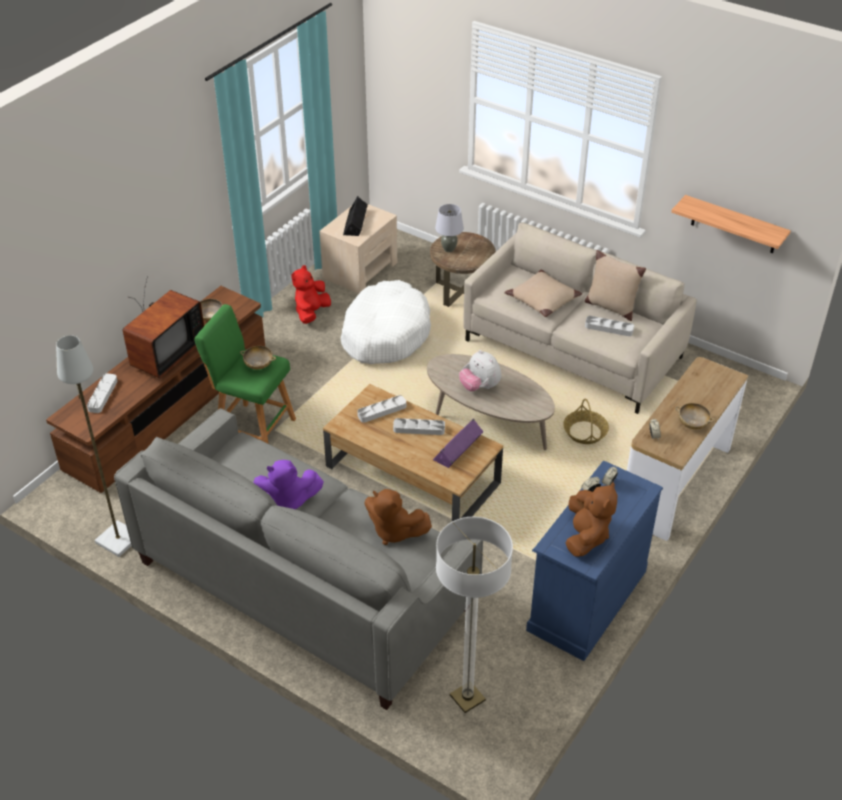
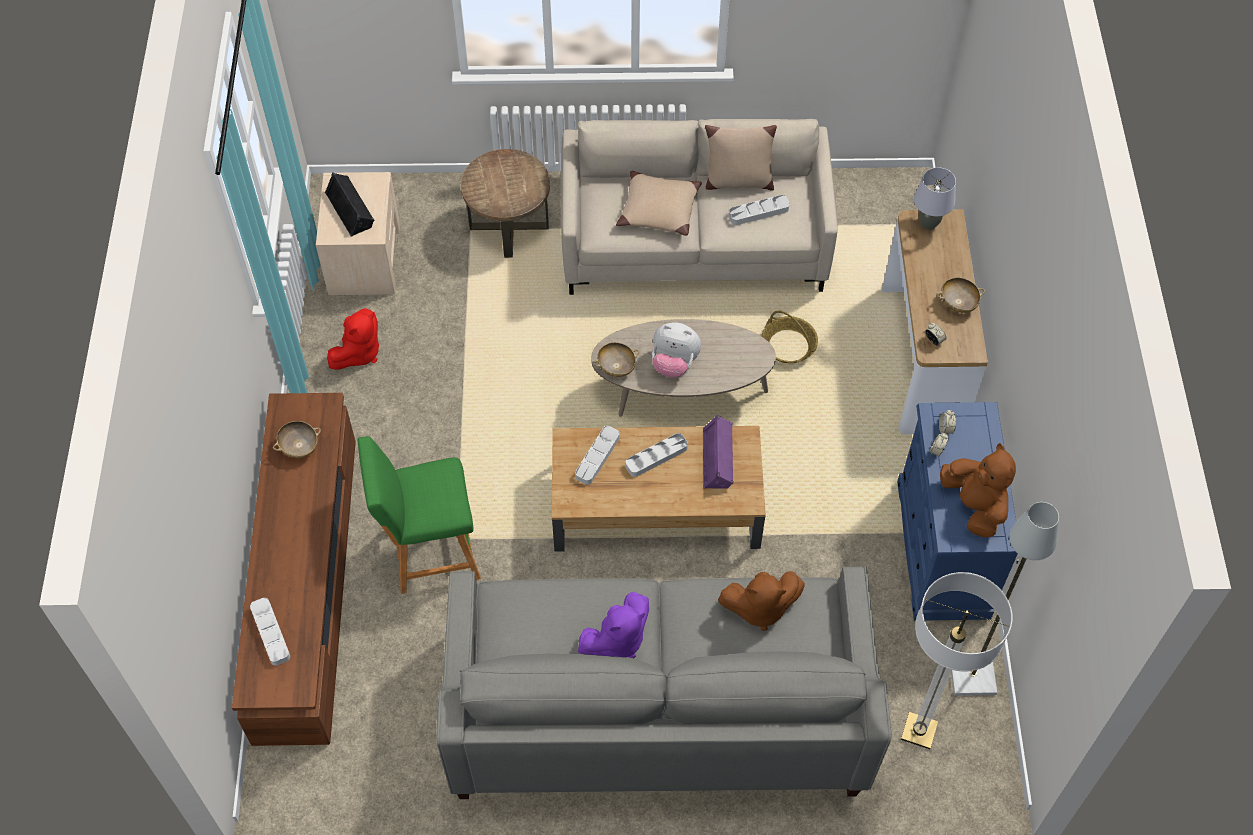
camera: 35 degrees left, 15 degrees up
grey floor lamp [56,335,131,557] -> grey floor lamp moved to [951,502,1059,696]
television [122,276,204,378] -> none
beige bowl [240,346,276,370] -> beige bowl moved to [593,342,639,377]
red plush toy [291,265,331,324] -> red plush toy turned 135 degrees counterclockwise [327,308,379,370]
white dog bed [341,280,431,364] -> none
grey table lamp [435,204,464,252] -> grey table lamp moved to [914,167,956,230]
shelf [671,195,791,253] -> none

